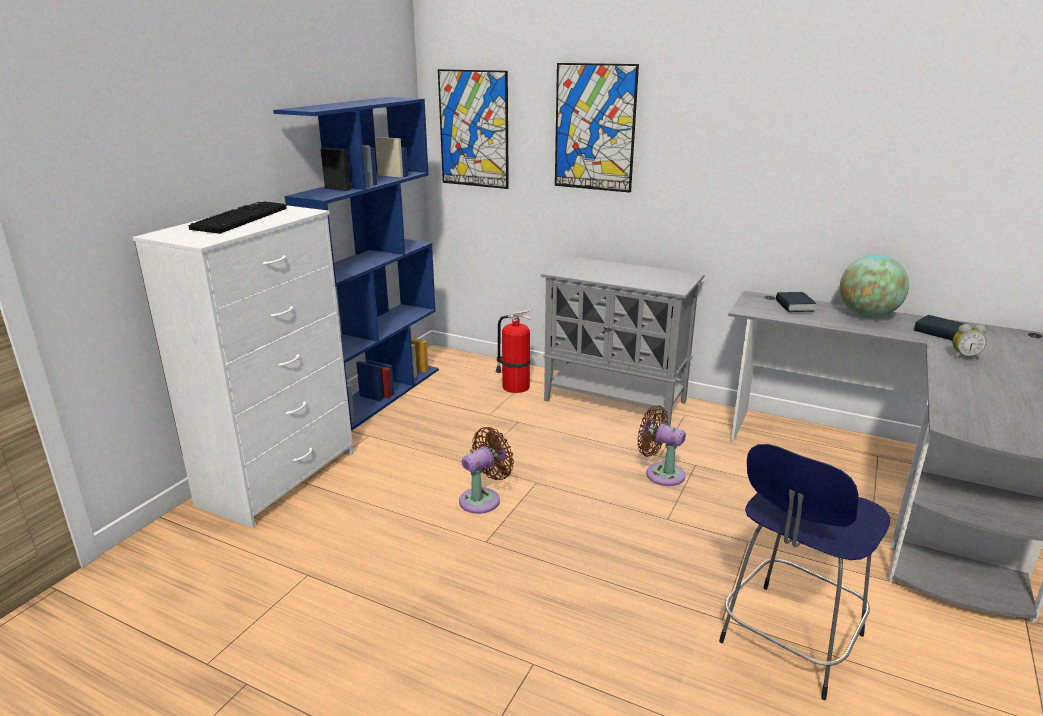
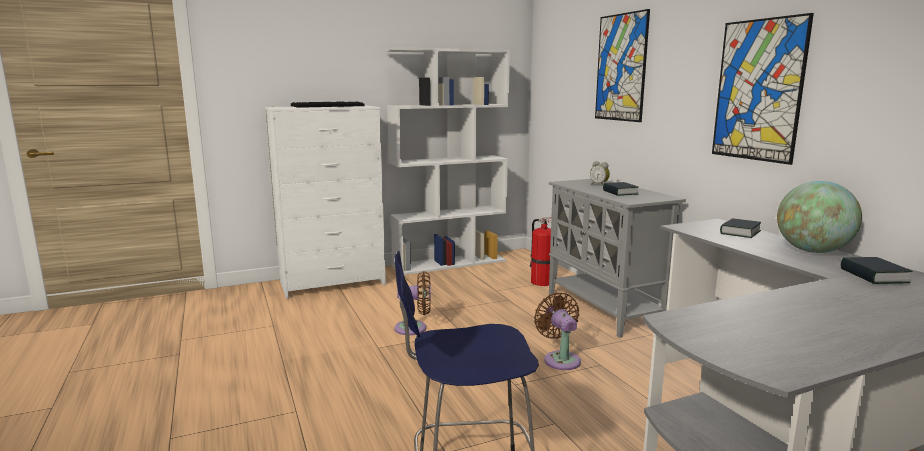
camera: 40 degrees right, 10 degrees down
blue bookcase [273,97,439,431] -> white bookcase [385,47,510,275]
picture [438,69,509,189] -> picture moved to [712,13,814,165]
alarm clock [952,324,987,359] -> alarm clock moved to [590,161,610,185]
none -> book [603,182,638,196]

